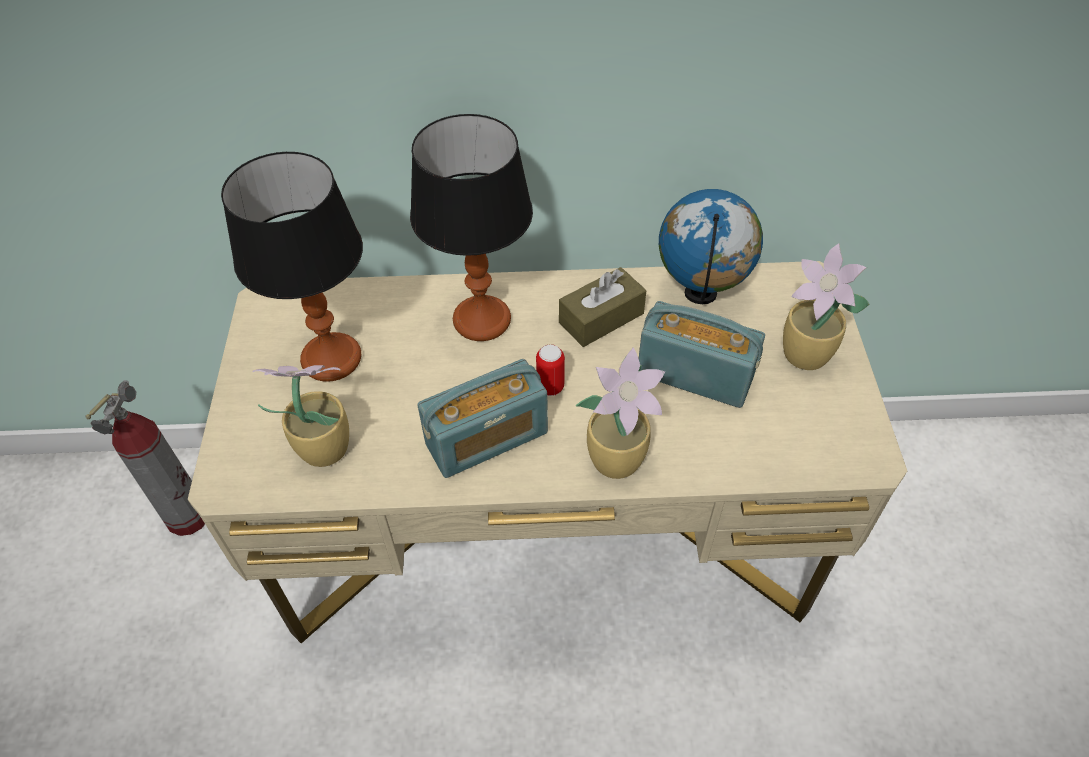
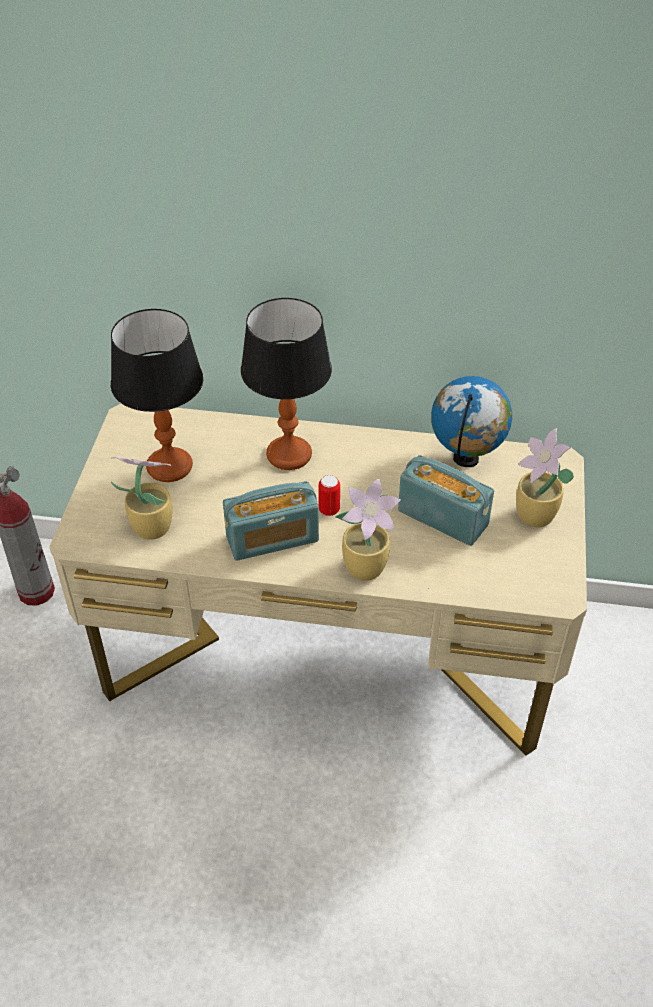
camera: 10 degrees right, 5 degrees down
brown tissue box [559,267,647,347] -> none

